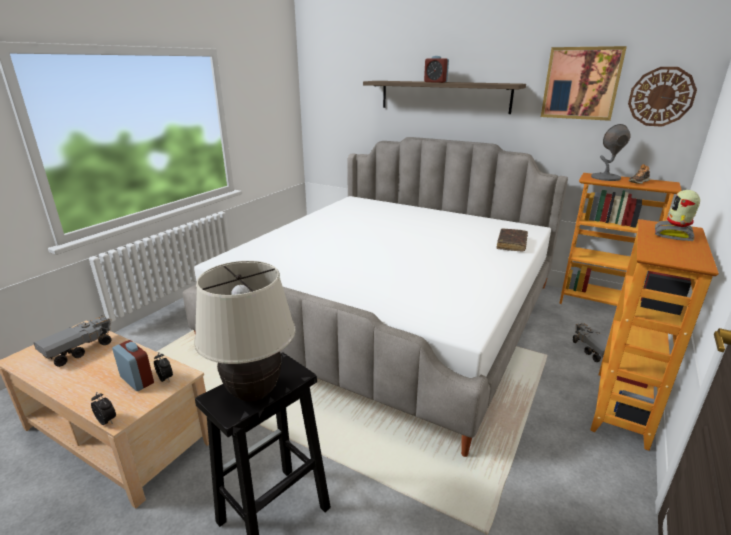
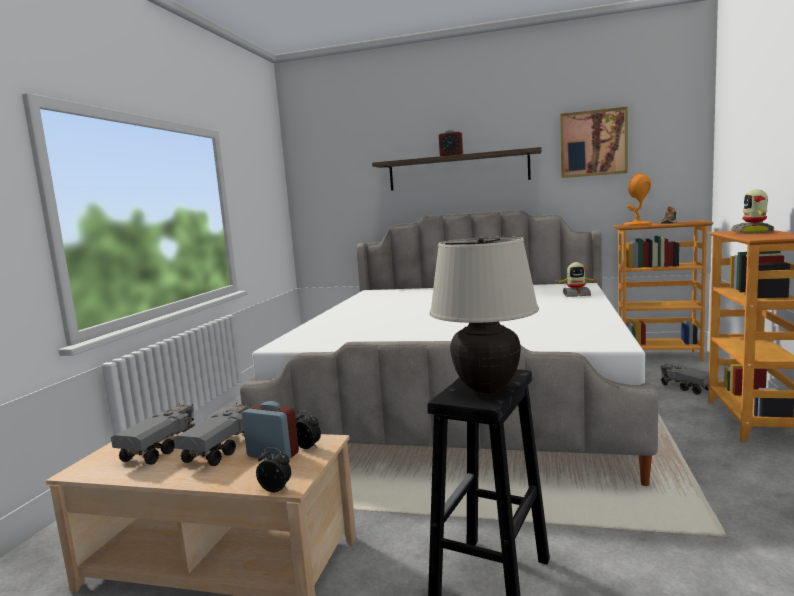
camera: 15 degrees left, 15 degrees down
brown book [496,228,528,251] -> toy robot [553,262,599,297]
grey table lamp [591,124,630,181] -> orange table lamp [624,173,652,226]
wall clock [628,67,697,127] -> none
none -> toy truck [173,403,252,466]

